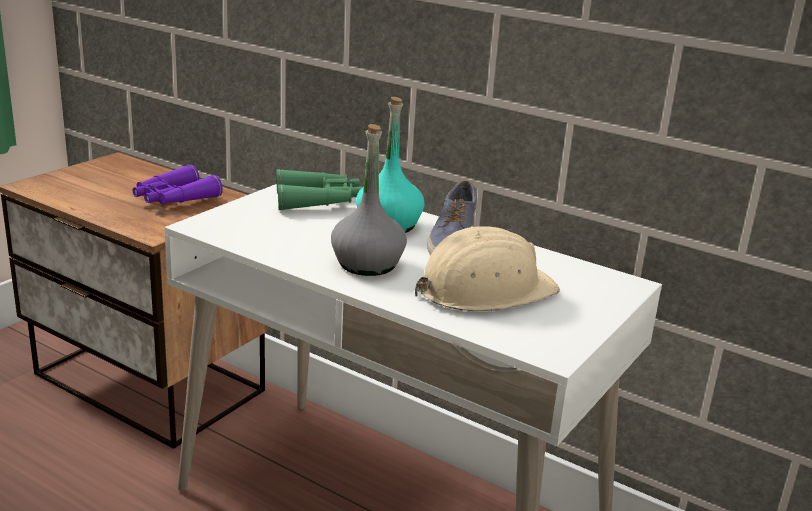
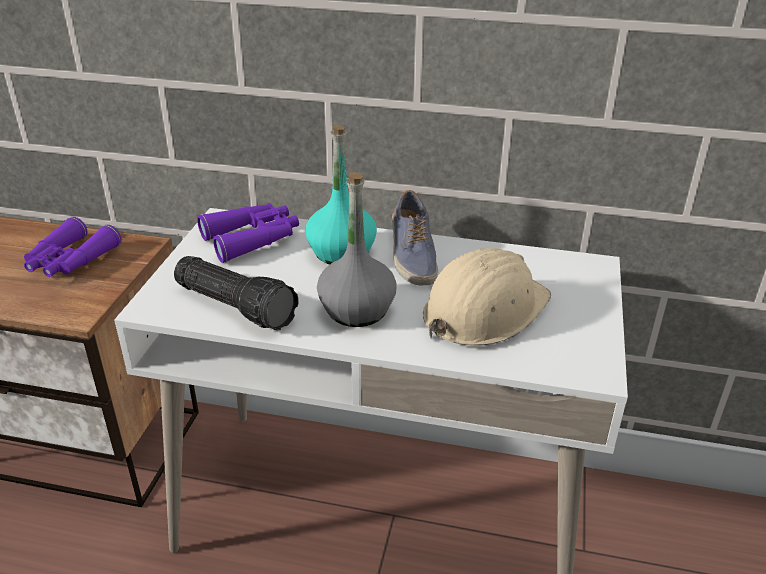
camera: 20 degrees left, 10 degrees up
green binoculars [276,169,362,211] -> purple binoculars [197,203,299,263]
none -> flashlight [174,256,298,331]

